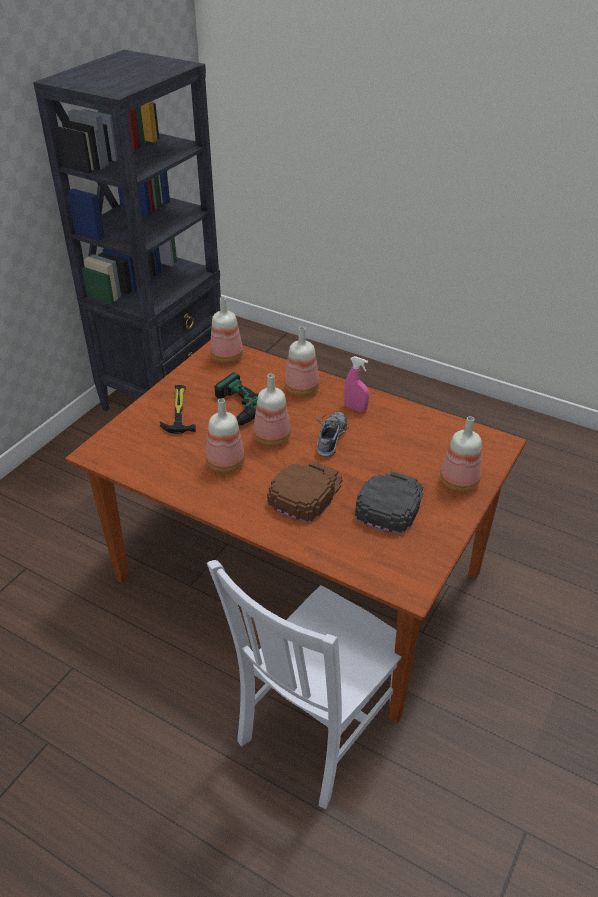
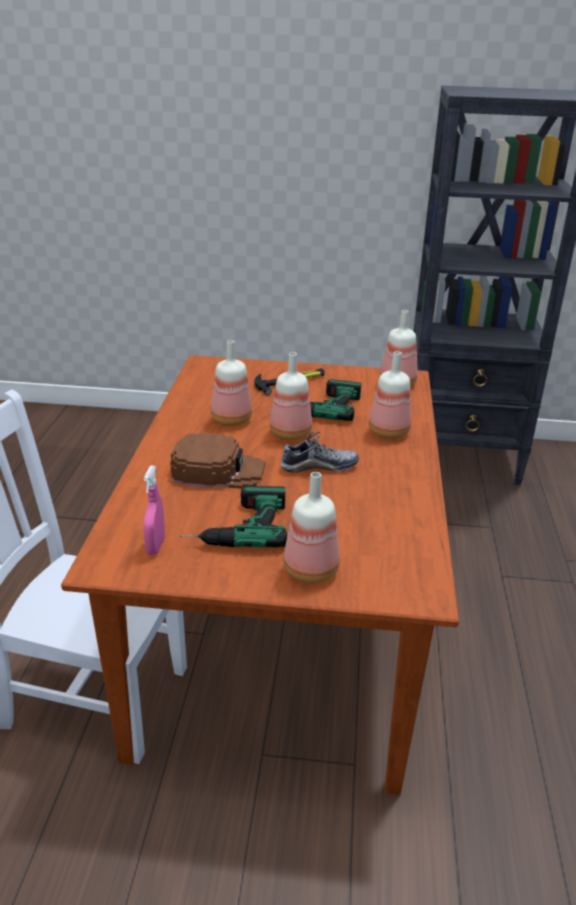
camera: 65 degrees right, 10 degrees down
pink spray bottle [344,356,369,412] -> pink spray bottle moved to [143,465,165,555]
black cap [355,471,424,535] -> power drill [180,486,287,547]

